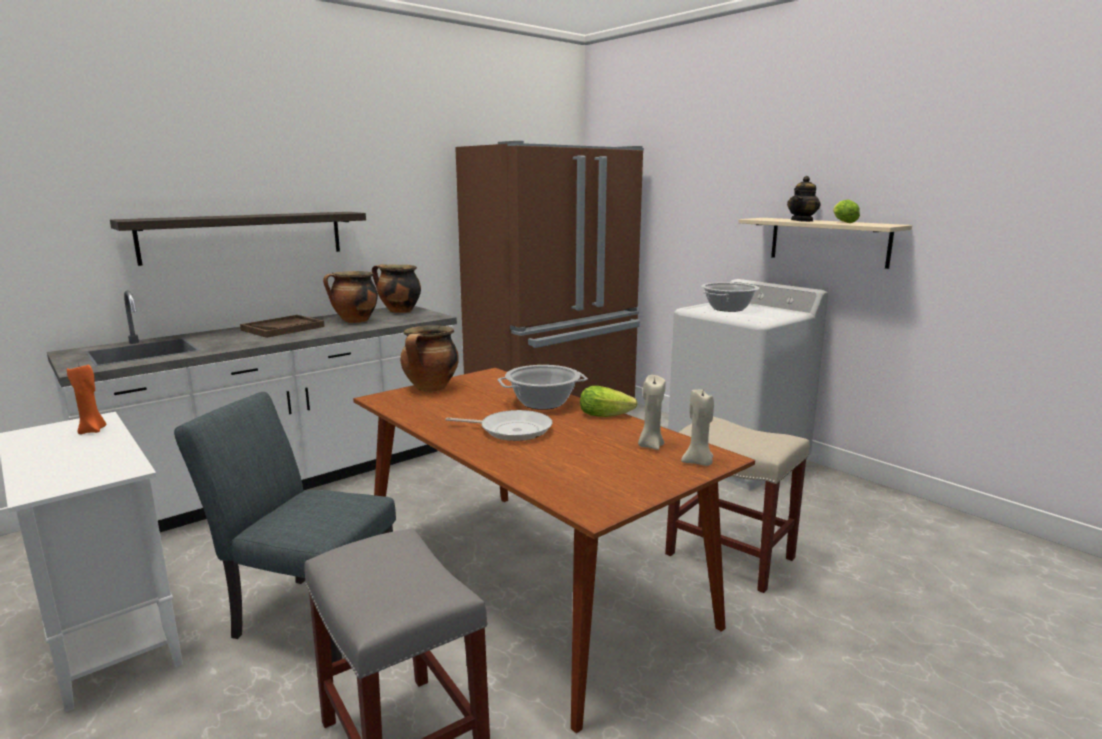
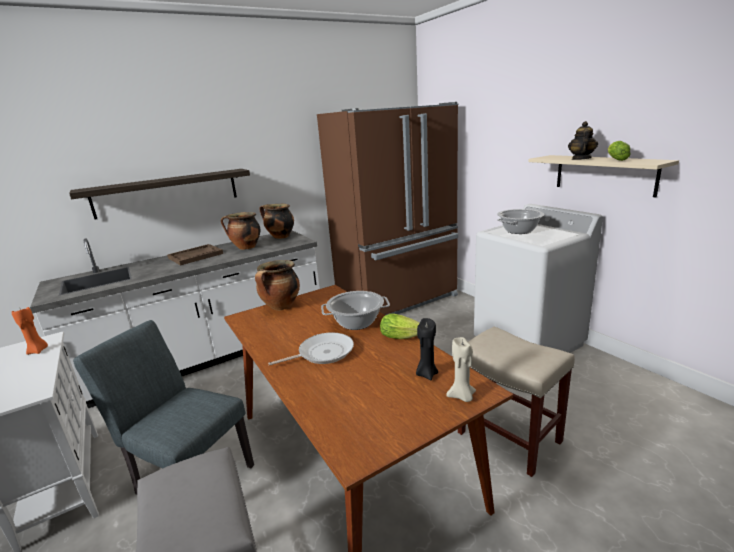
camera: 10 degrees right, 5 degrees up
frying pan [446,410,553,441] -> frying pan turned 45 degrees counterclockwise [268,332,354,365]
beige candle [638,375,666,450] -> black candle [416,318,438,380]
teapot [787,176,821,222] -> teapot turned 150 degrees clockwise [568,121,598,160]

